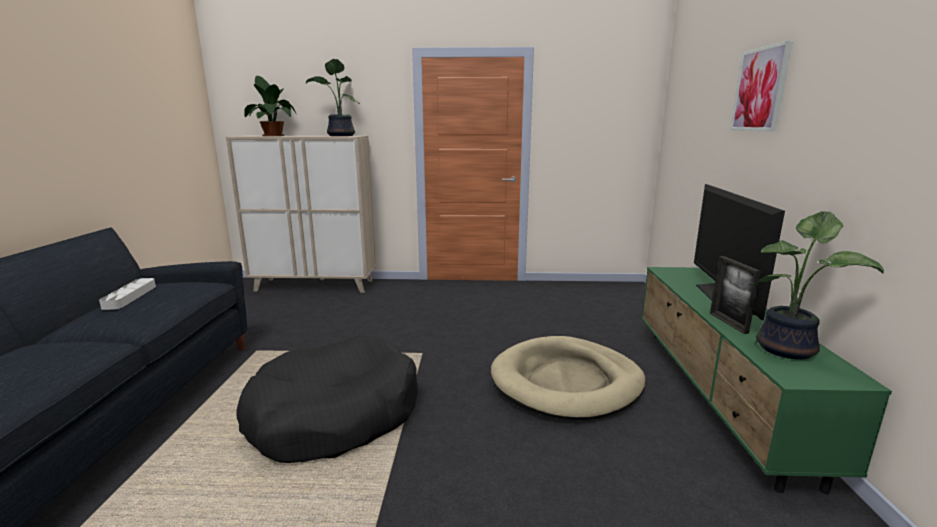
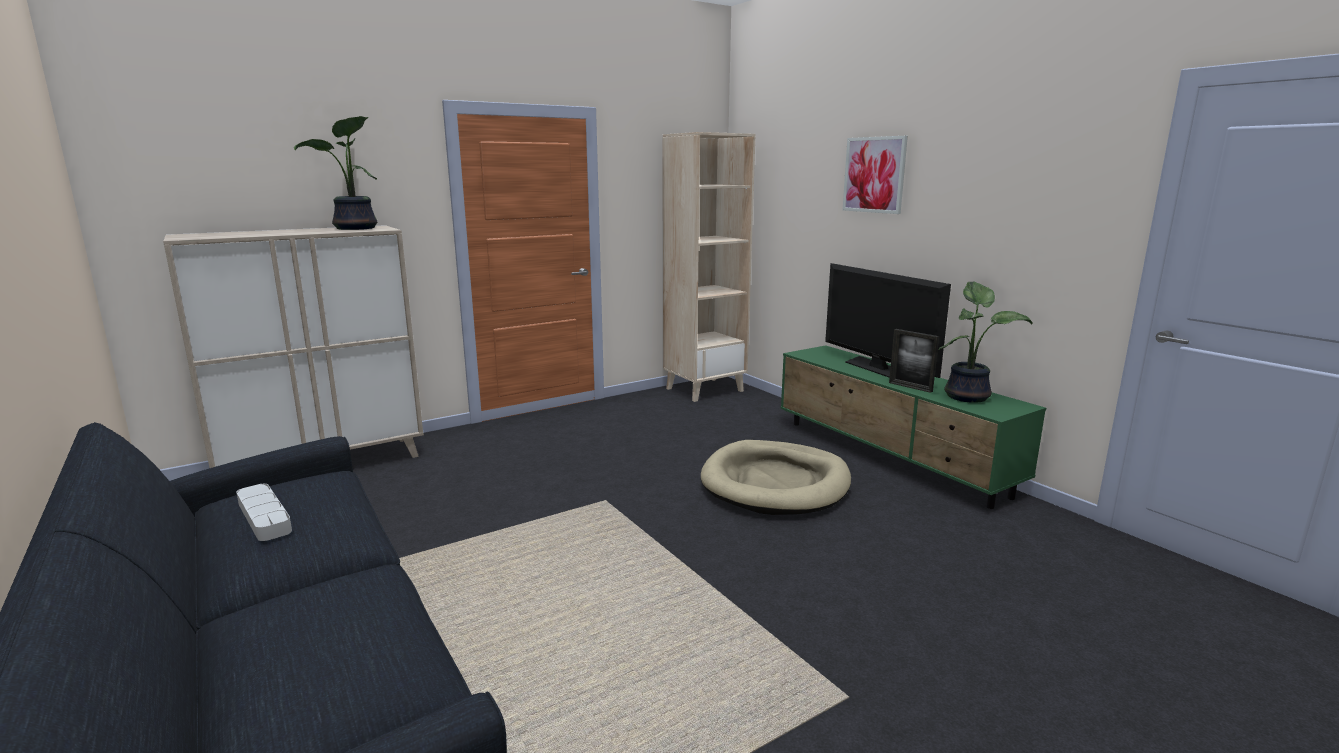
camera: 35 degrees left, 0 degrees up
black dog bed [236,336,419,463] -> none
potted plant [244,76,296,136] -> none
none -> beige bookcase [663,132,756,402]

